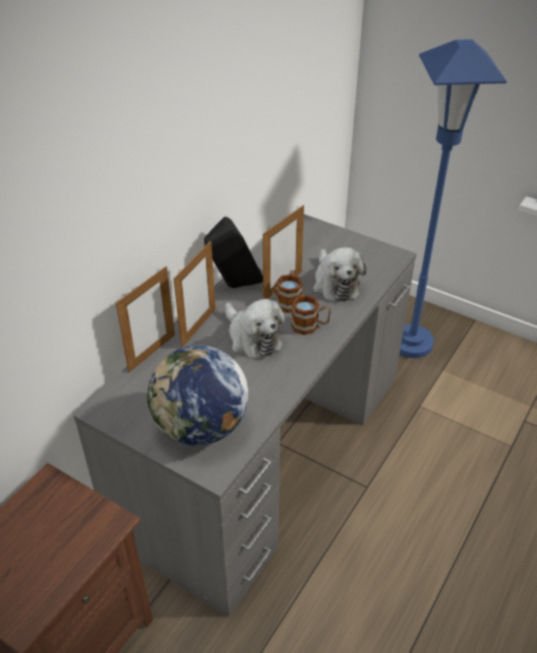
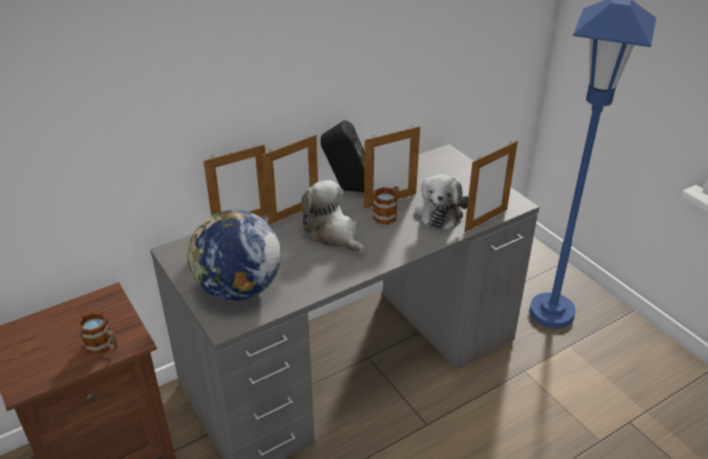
camera: 25 degrees right, 5 degrees down
plush toy [225,299,285,359] -> plush toy turned 150 degrees clockwise [301,180,364,253]
mug [291,295,331,335] -> mug moved to [77,312,117,355]
none -> picture frame [464,141,518,232]

